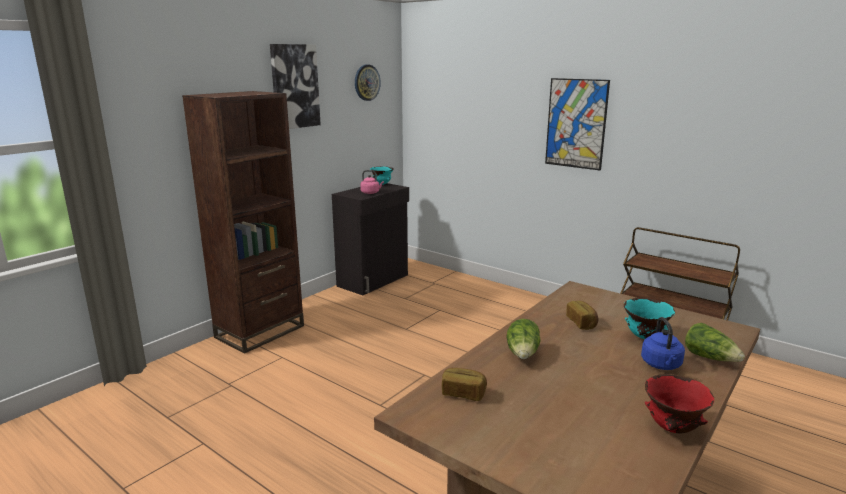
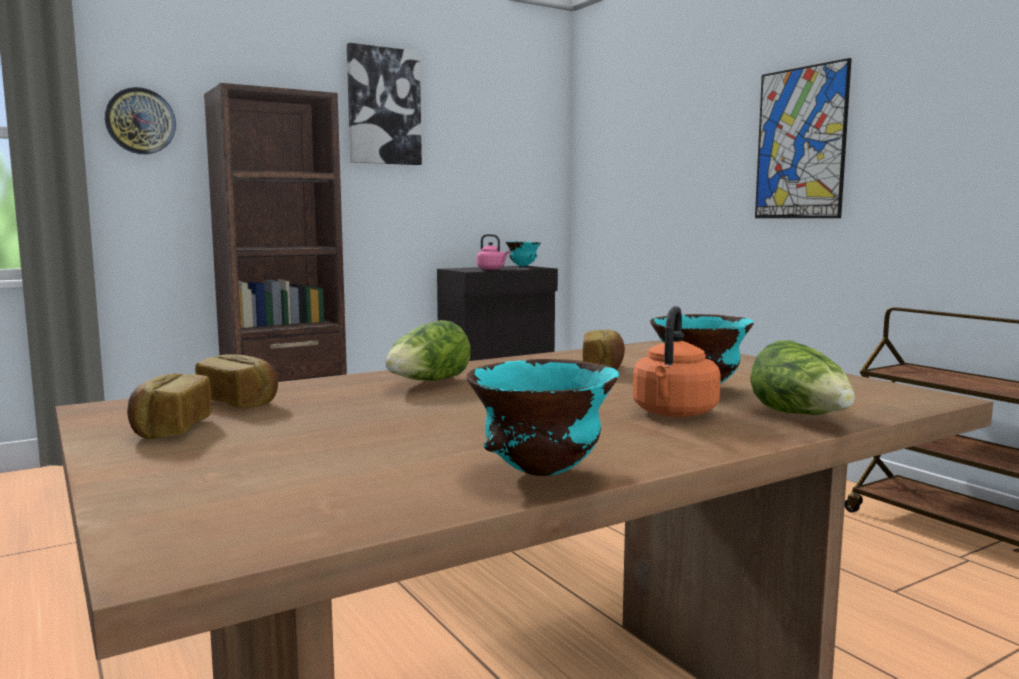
camera: 20 degrees right, 10 degrees down
wall clock [355,65,381,101] -> wall clock moved to [105,87,176,154]
blue kettle [641,317,685,370] -> orange kettle [633,306,721,417]
red bowl [645,374,714,433] -> turquoise bowl [466,359,619,476]
none -> bread [127,373,212,439]

